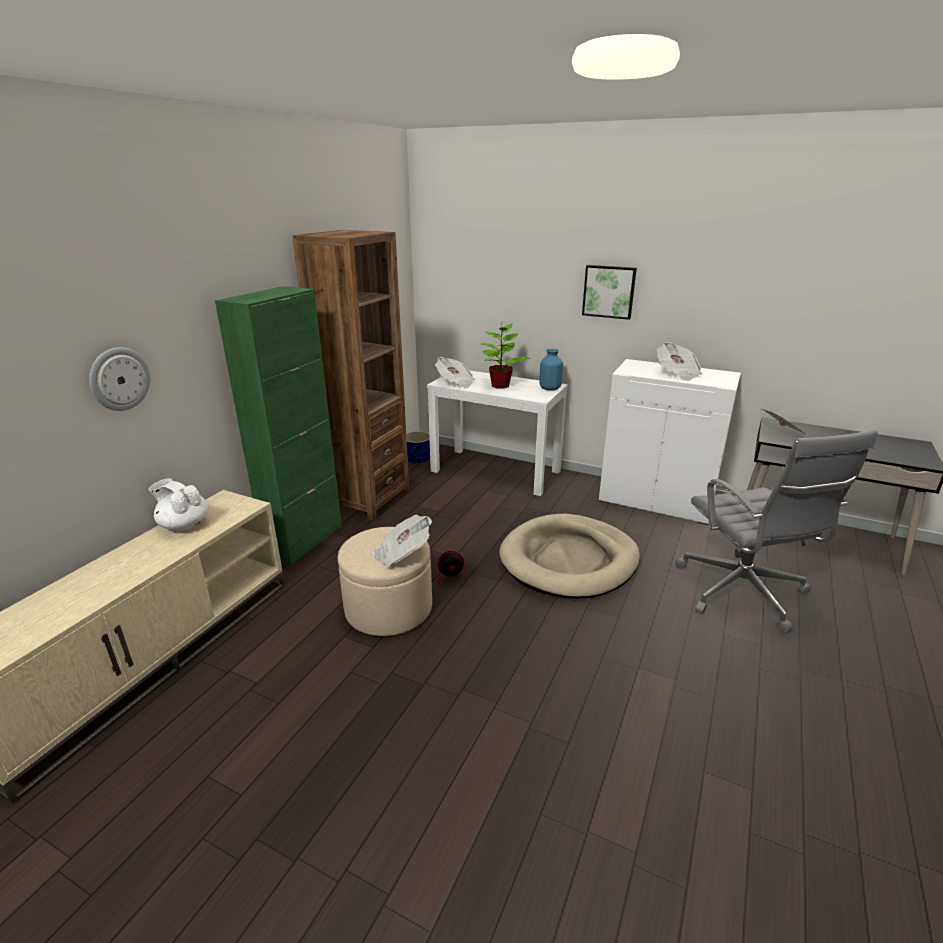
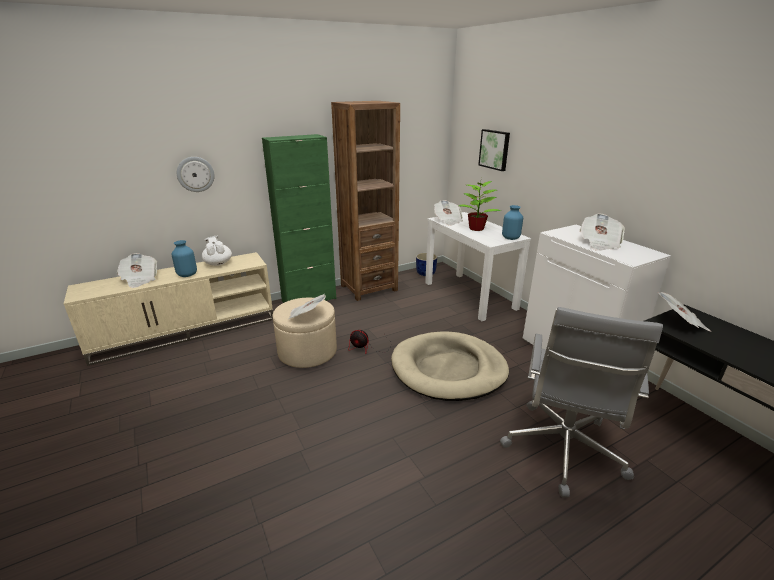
camera: 35 degrees right, 0 degrees up
picture [582,265,637,320] -> picture moved to [478,129,510,171]
none -> newspaper [117,253,157,288]
none -> blue vase [171,240,197,277]

